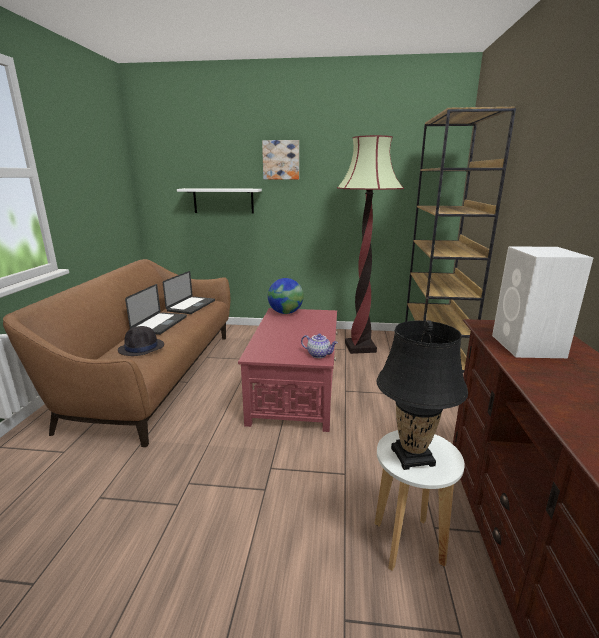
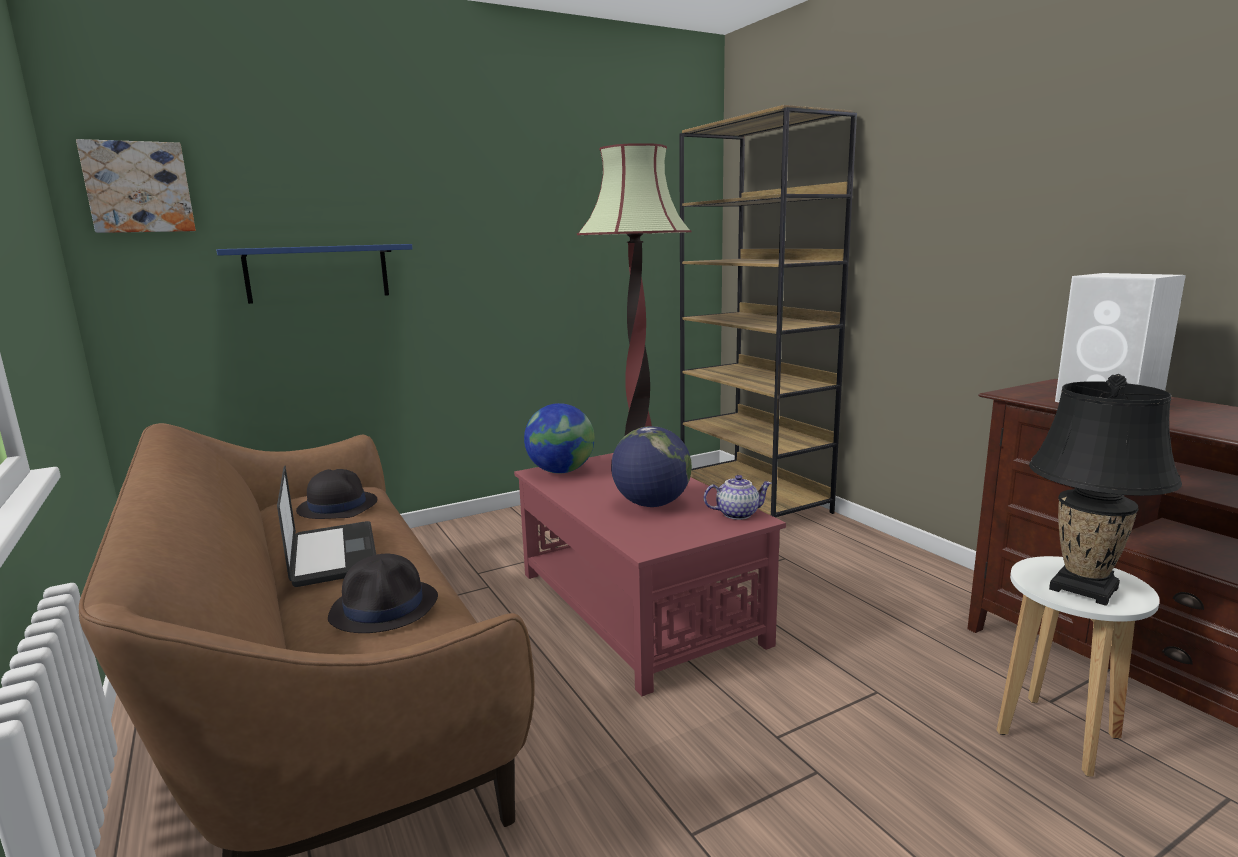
camera: 35 degrees left, 5 degrees down
laptop [163,271,215,314] -> black hat [296,469,377,519]
white shelf [177,188,262,213] -> blue shelf [216,244,413,304]
picture [262,140,299,179] -> picture moved to [76,139,196,233]
none -> globe [611,426,692,507]

